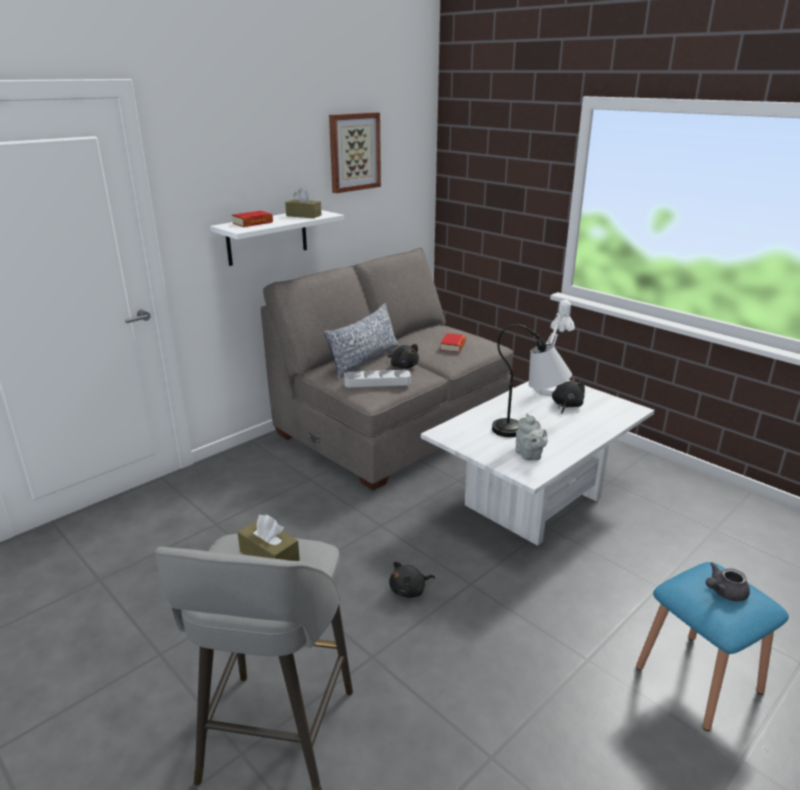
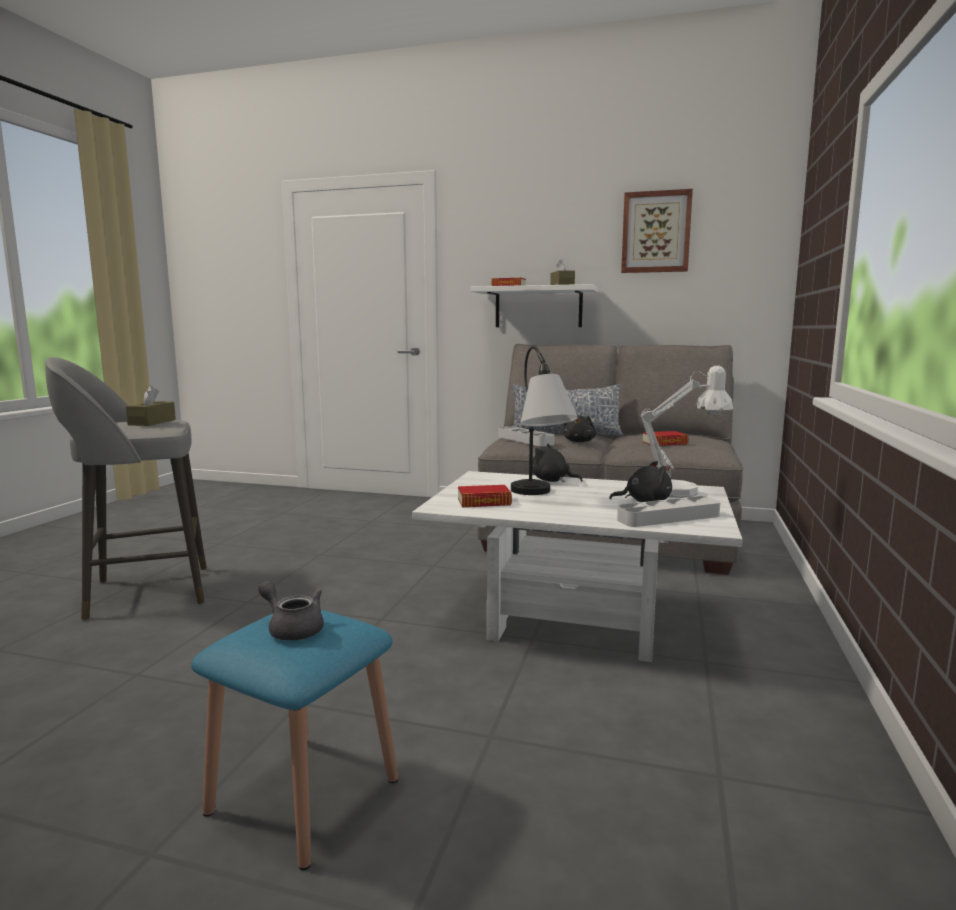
camera: 60 degrees right, 15 degrees down
black plush toy [389,562,435,598] -> black plush toy moved to [532,444,583,483]
grey teapot [515,413,548,460] -> book [458,485,512,507]
none -> grey tray [617,496,720,527]

